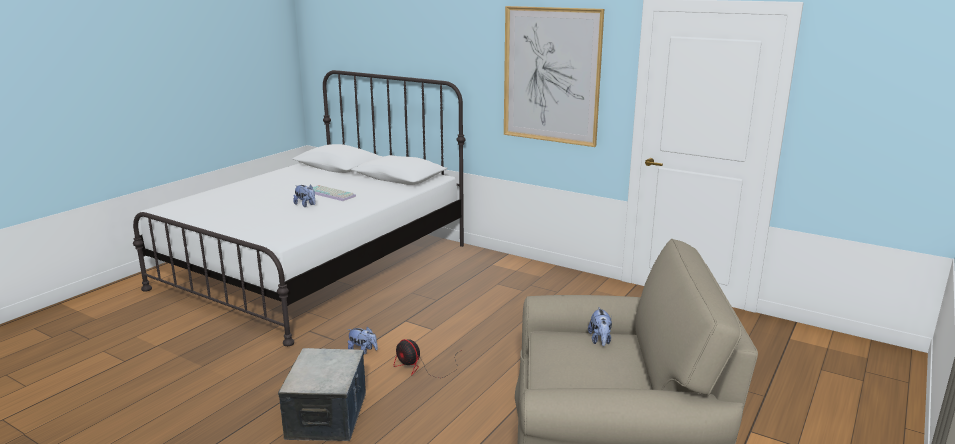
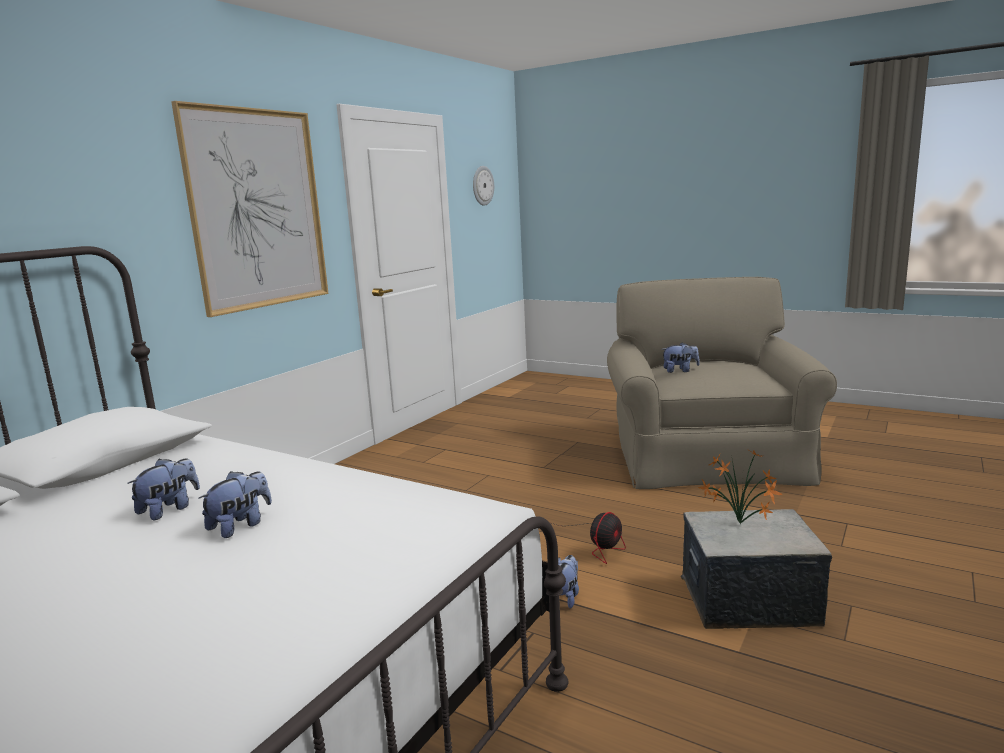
camera: 90 degrees left, 5 degrees down
keyboard [313,185,356,201] -> plush toy [127,458,200,520]
none -> wall clock [473,166,494,206]
none -> potted plant [698,451,783,524]

